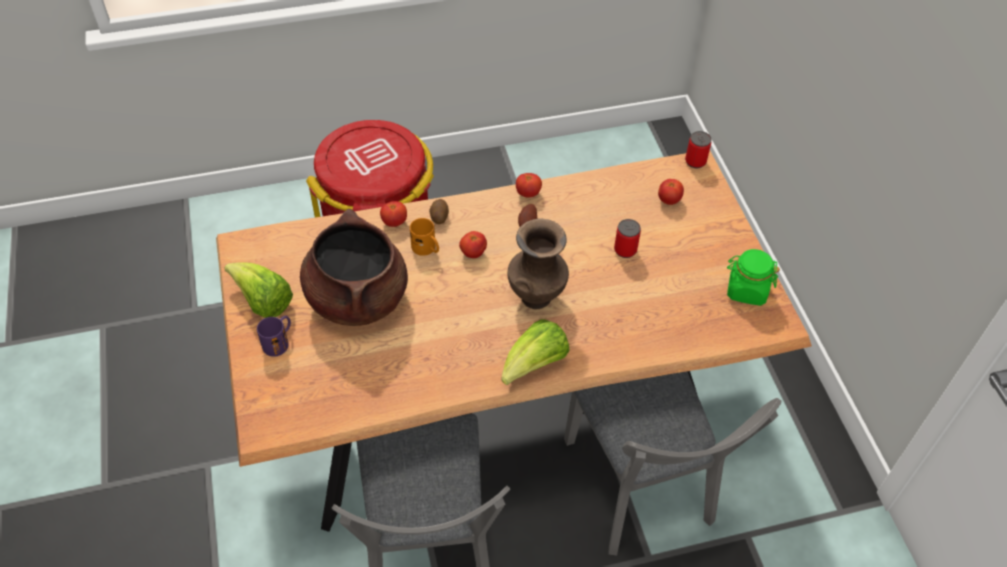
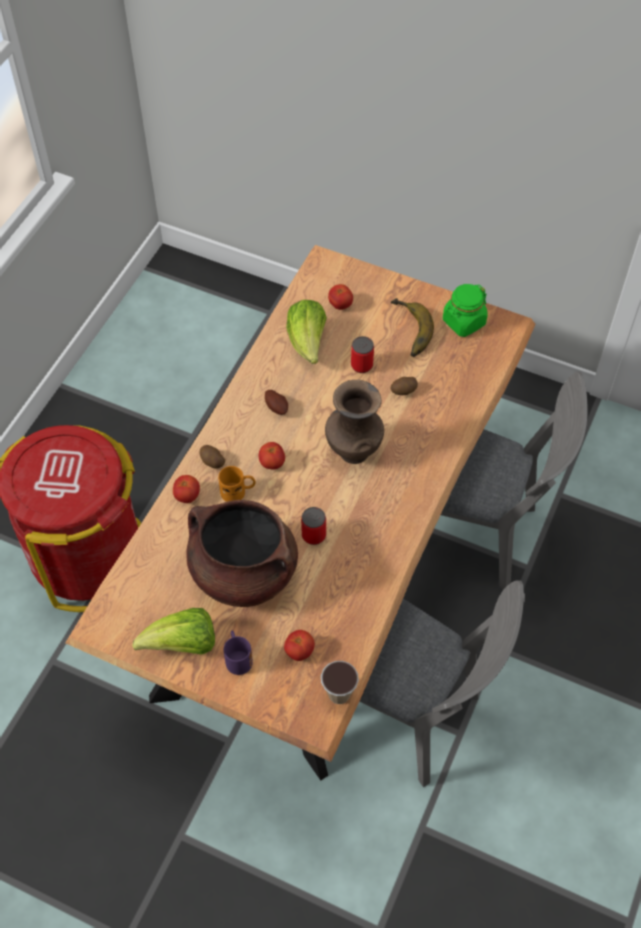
camera: 50 degrees left, 5 degrees up
lettuce [501,319,570,385] -> lettuce moved to [286,300,327,364]
tomato [516,173,542,198] -> tomato moved to [284,630,315,661]
can [685,131,712,168] -> can moved to [301,507,326,545]
none -> cup [321,661,359,704]
none -> potato [390,377,418,395]
none -> banana [391,298,434,357]

